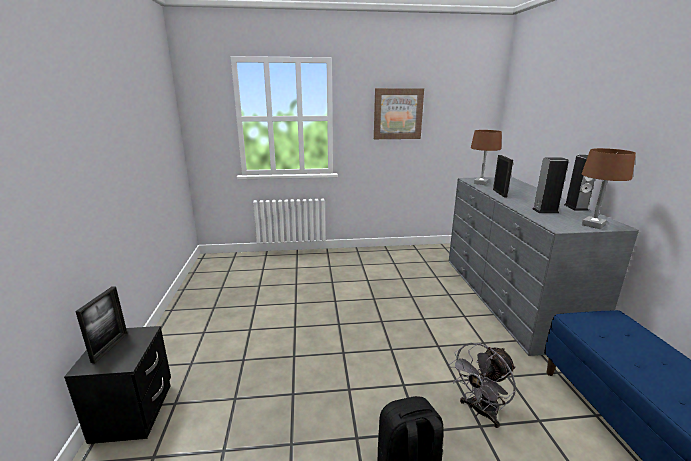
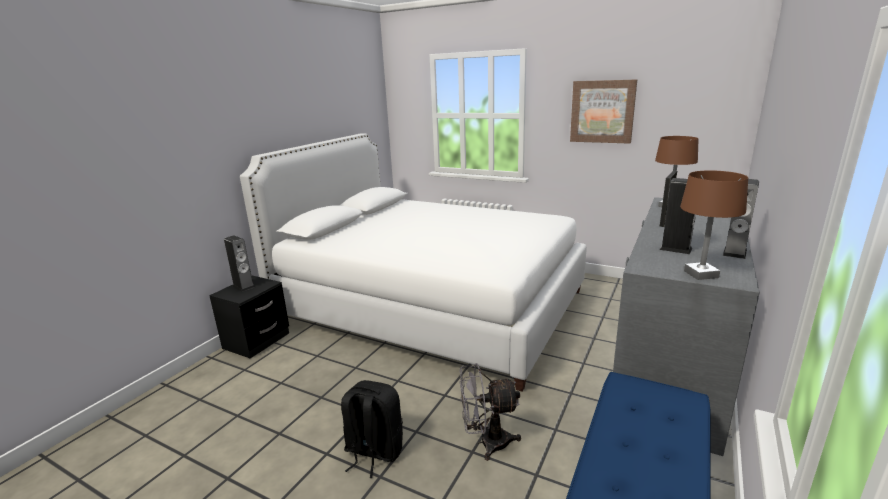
camera: 35 degrees right, 0 degrees up
picture frame [75,286,128,363] -> speaker [224,235,255,292]
none -> white bed [240,133,587,392]

